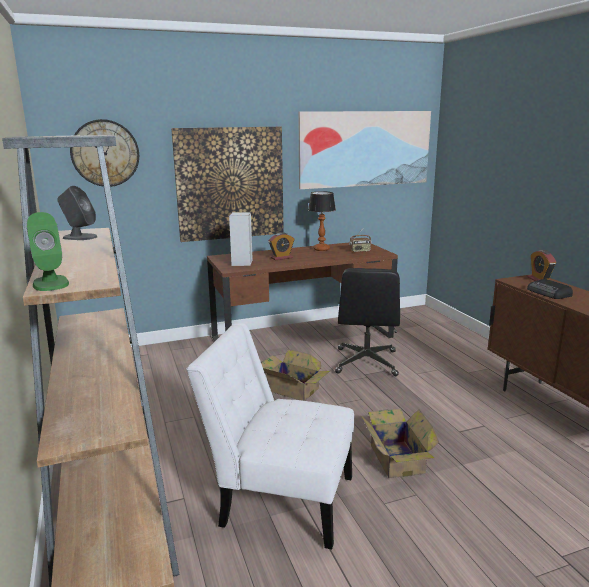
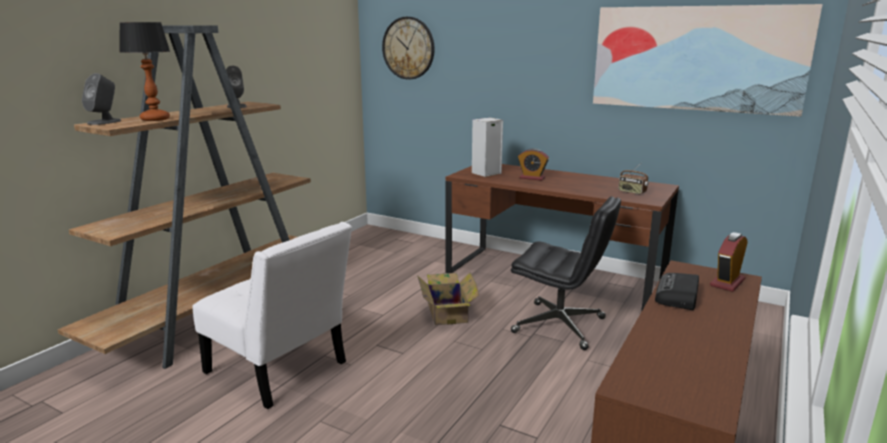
camera: 50 degrees right, 0 degrees up
green speaker [27,212,69,291] -> grey speaker [82,73,121,125]
picture [171,127,284,242] -> none
white chair [186,323,354,549] -> white chair turned 150 degrees clockwise [193,222,352,409]
table lamp [308,191,336,251] -> table lamp moved to [119,22,170,121]
black office chair [335,268,400,376] -> black office chair turned 120 degrees counterclockwise [511,196,621,350]
cardboard box [360,408,439,478] -> none

